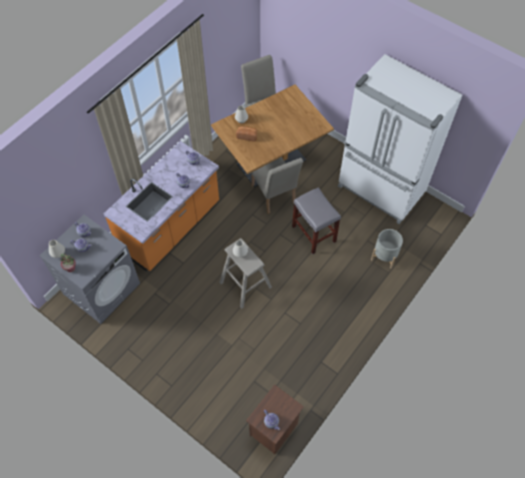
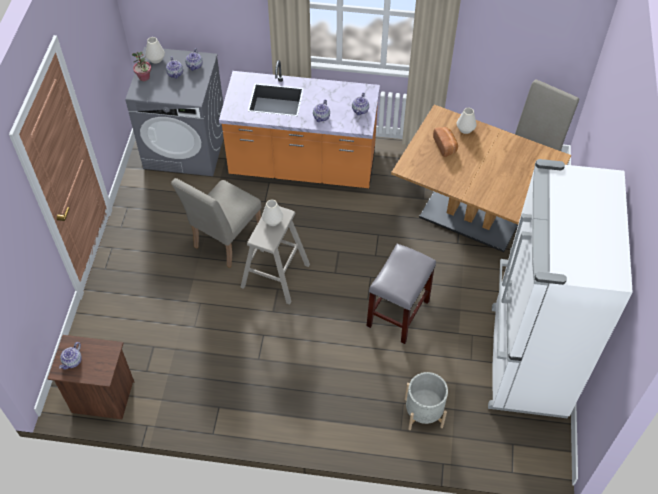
camera: 60 degrees right, 5 degrees down
beige chair [251,157,303,214] -> beige chair moved to [171,178,261,268]

